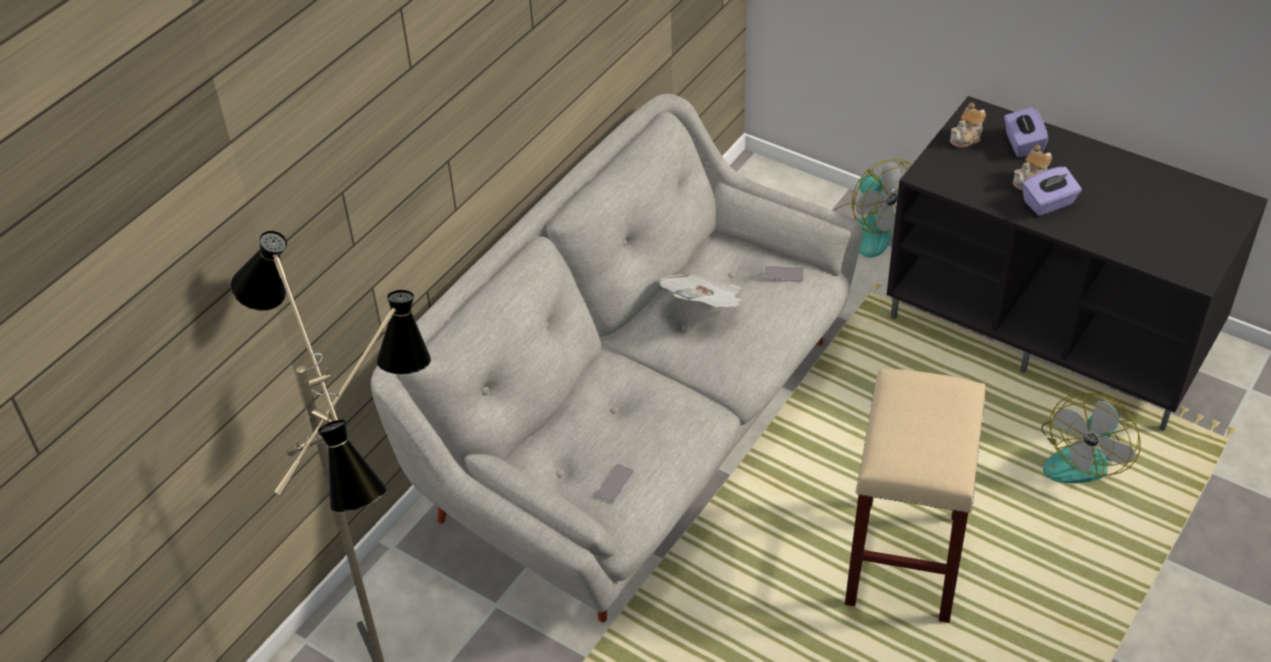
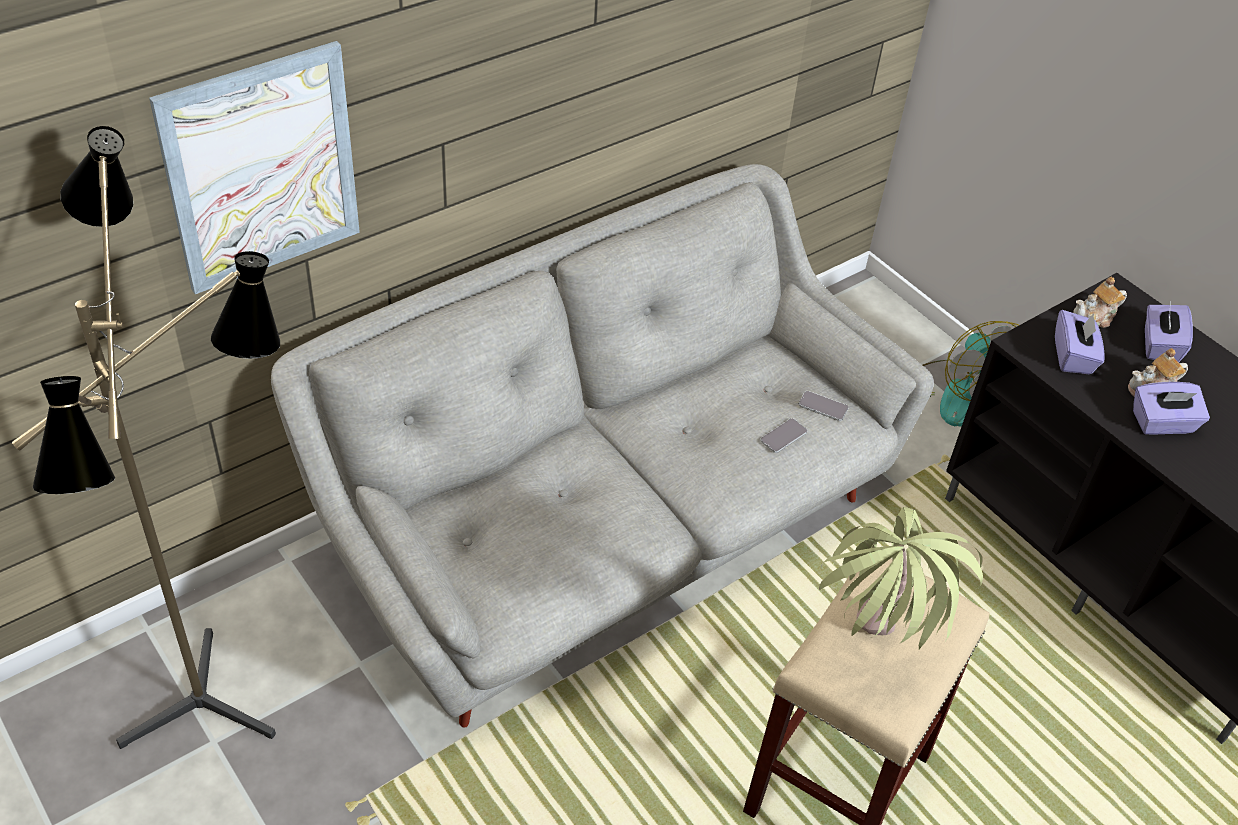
camera: 15 degrees right, 0 degrees up
phone [597,464,634,502] -> phone moved to [760,418,808,453]
newspaper [660,274,742,307] -> none
fan [1042,393,1141,483] -> none
none -> picture [149,41,360,294]
none -> potted plant [819,507,983,650]
none -> purple tissue box [1055,310,1105,375]

